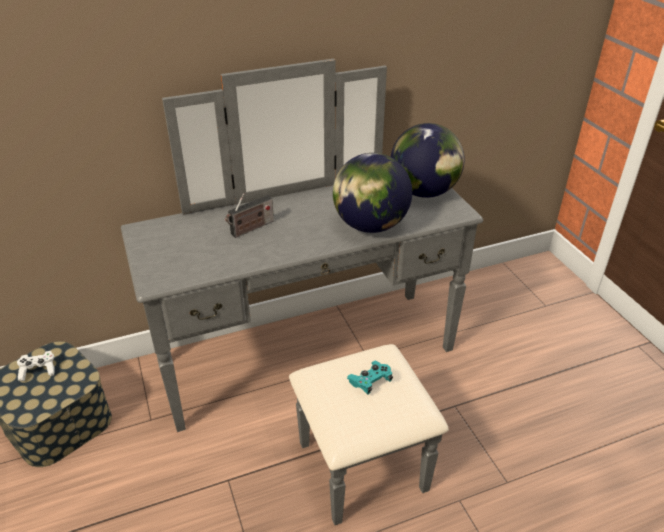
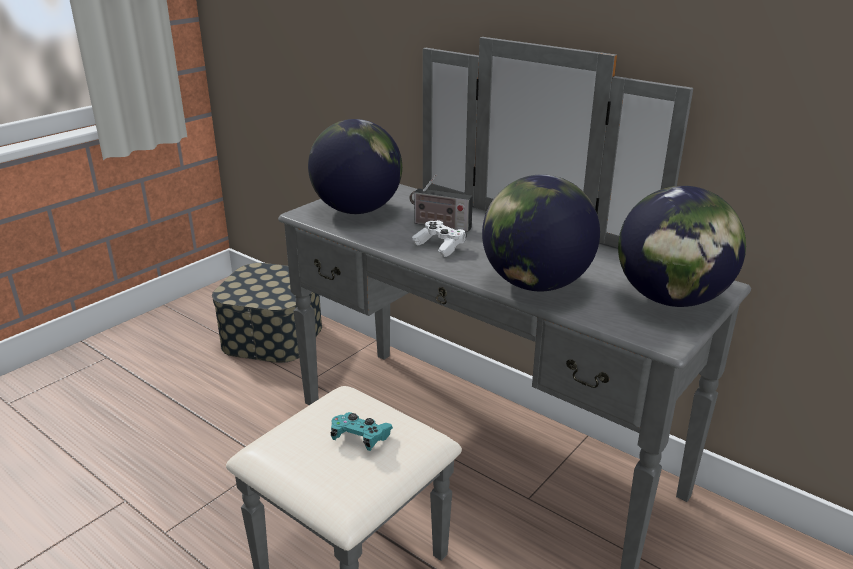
camera: 60 degrees right, 10 degrees down
white game controller [17,351,55,381] -> white game controller moved to [412,220,466,257]
none -> globe [308,119,402,214]

